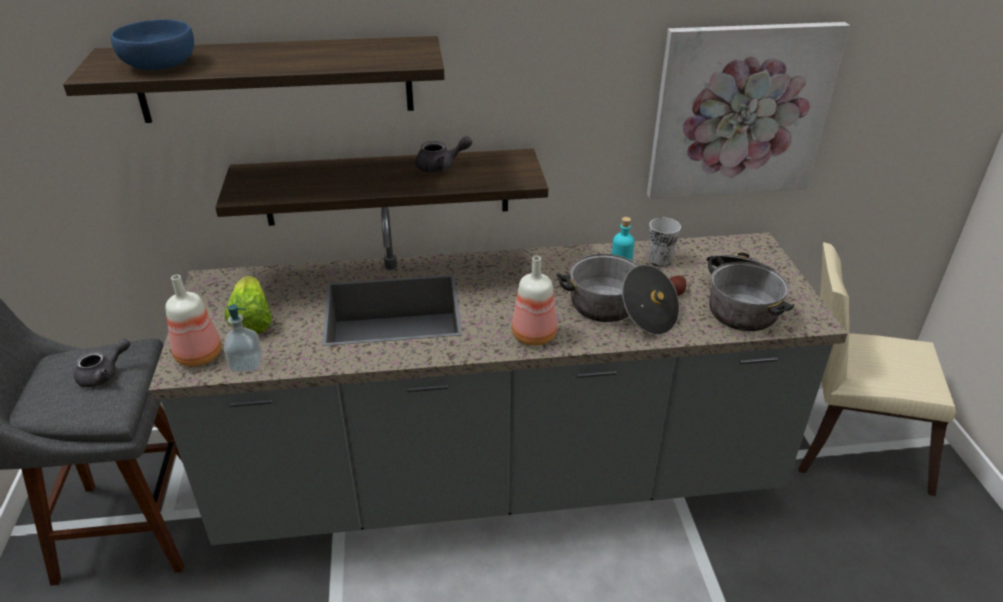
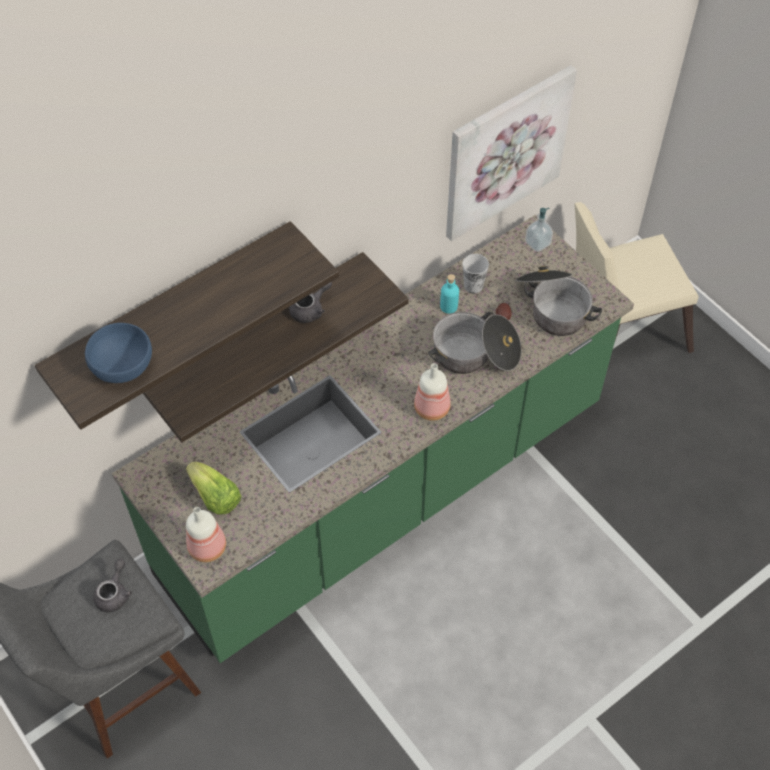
camera: 30 degrees left, 20 degrees up
grey counter [149,207,848,545] -> green counter [112,215,634,663]
soap dispenser [224,304,262,373] -> soap dispenser moved to [525,208,553,252]

